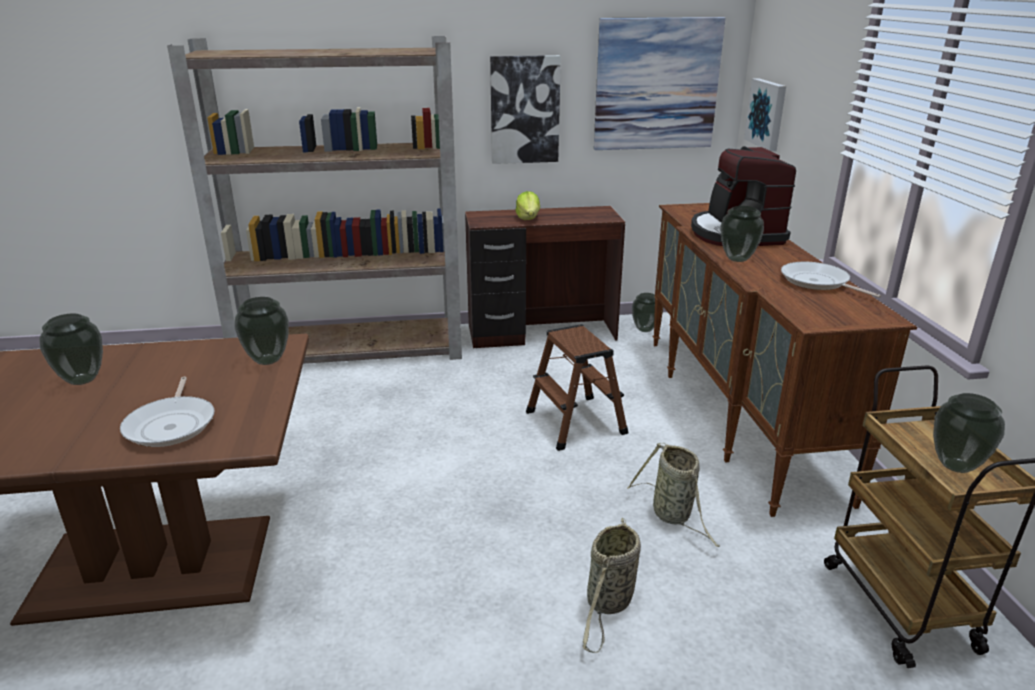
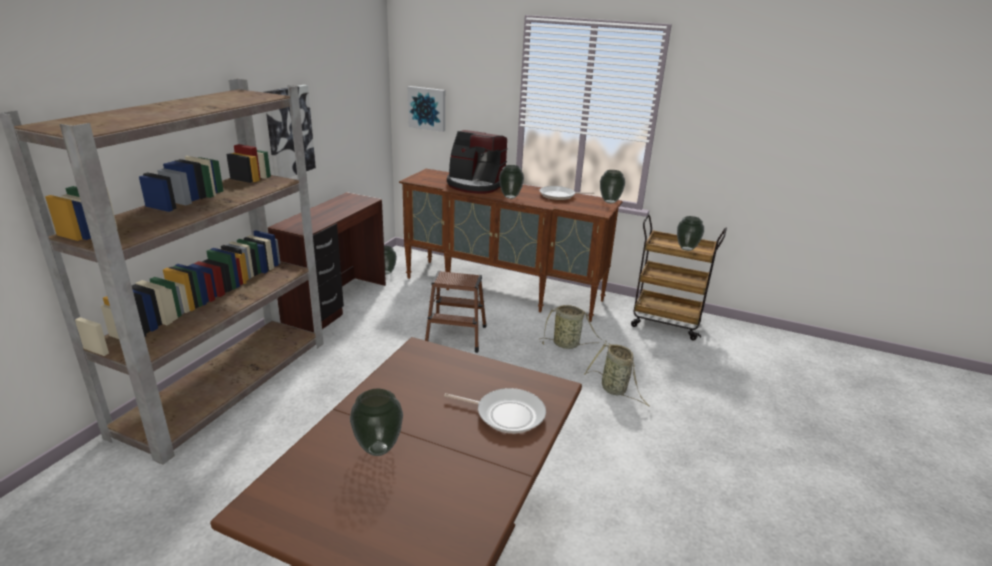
camera: 60 degrees left, 0 degrees up
vase [234,297,289,365] -> vase moved to [600,170,625,203]
lettuce [515,191,540,220] -> none
picture [594,17,725,150] -> none

